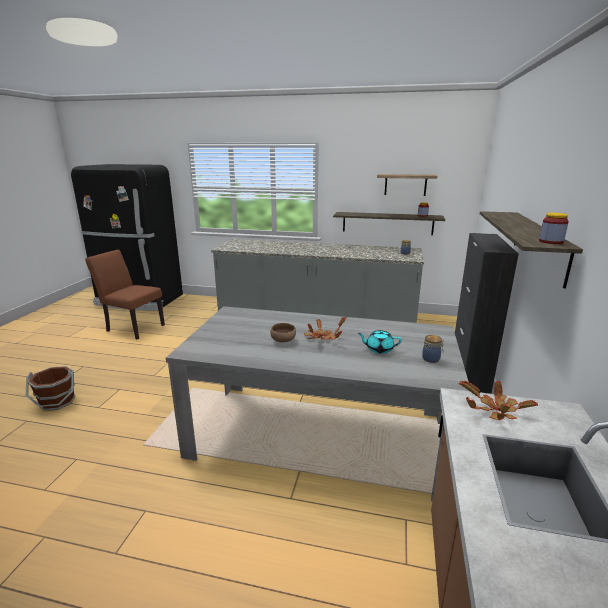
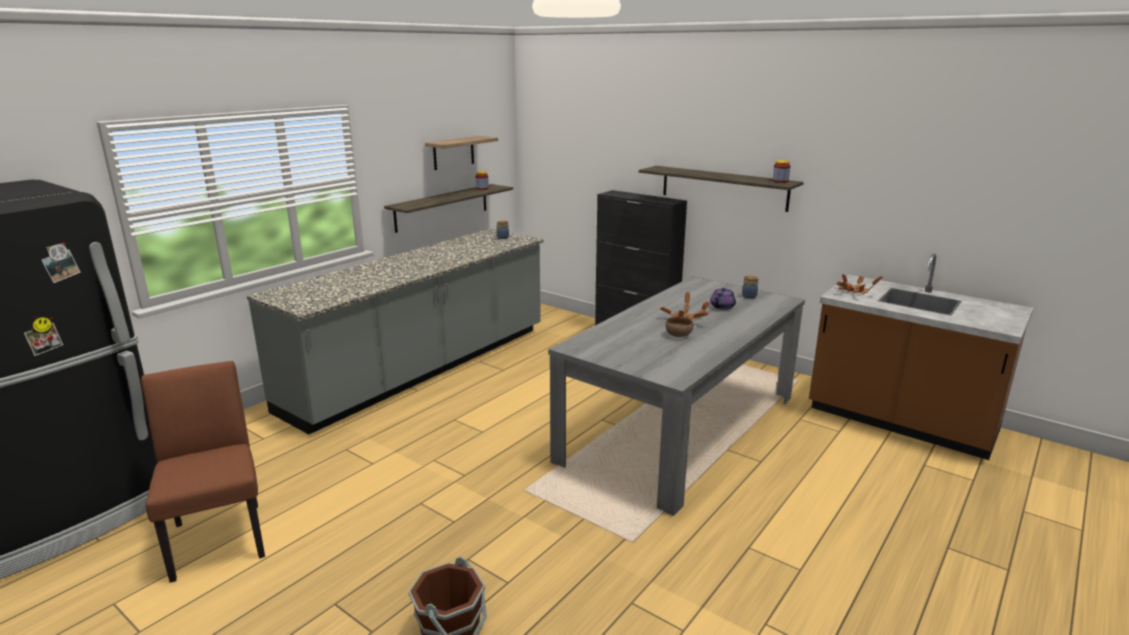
camera: 65 degrees left, 0 degrees up
brown chair [85,250,165,339] -> brown chair turned 105 degrees clockwise [141,361,265,583]
turquoise teapot [358,330,402,354] -> purple teapot [710,288,736,310]

